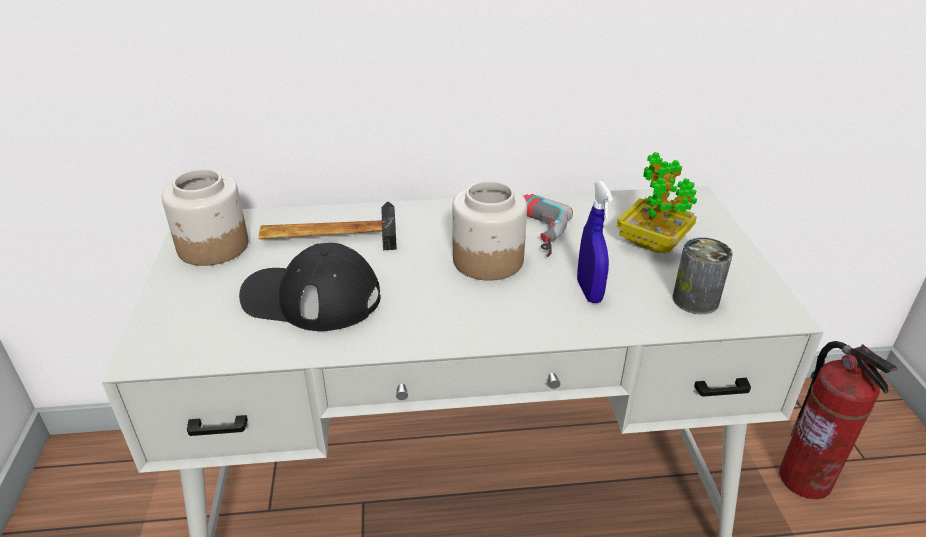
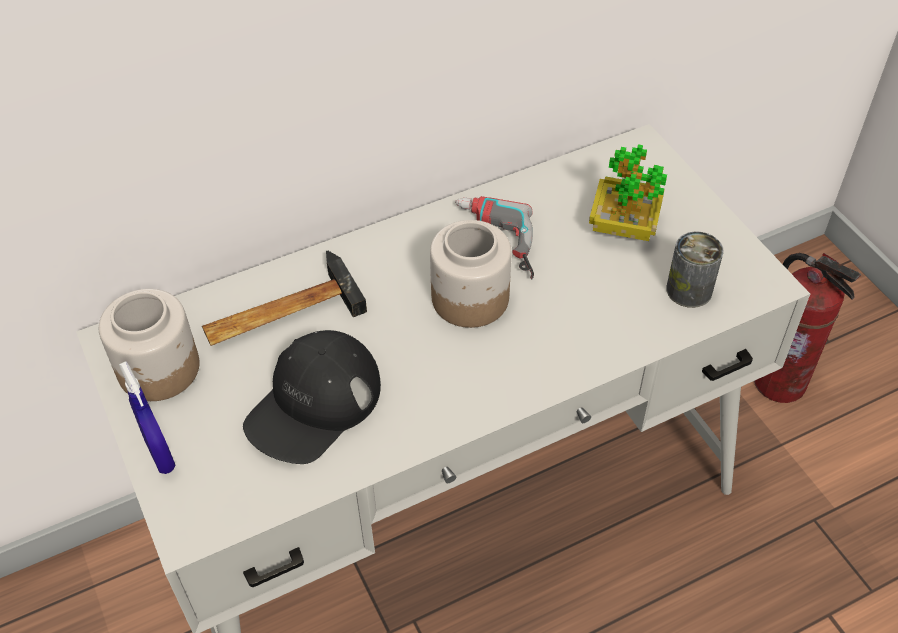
camera: 20 degrees left, 15 degrees up
black cap [239,243,381,331] -> black cap turned 45 degrees counterclockwise [243,330,381,464]
blue spray bottle [577,181,613,303] -> blue spray bottle moved to [119,361,175,474]

